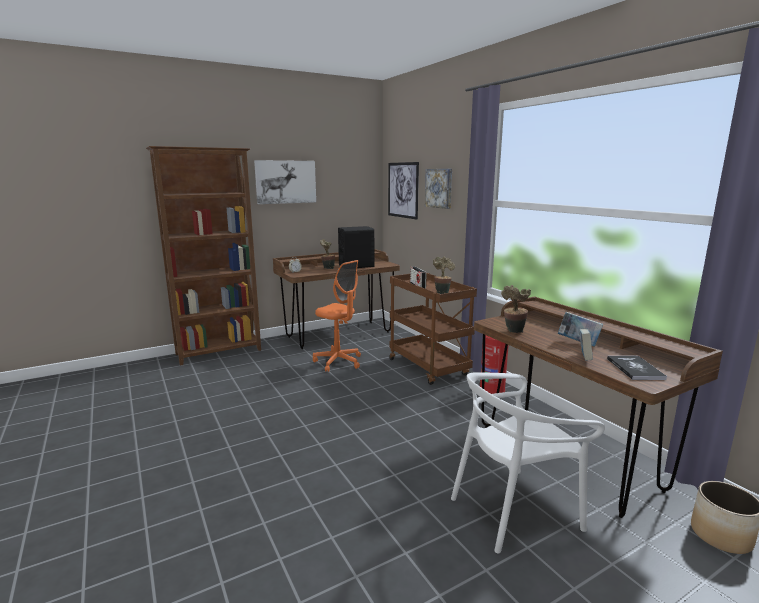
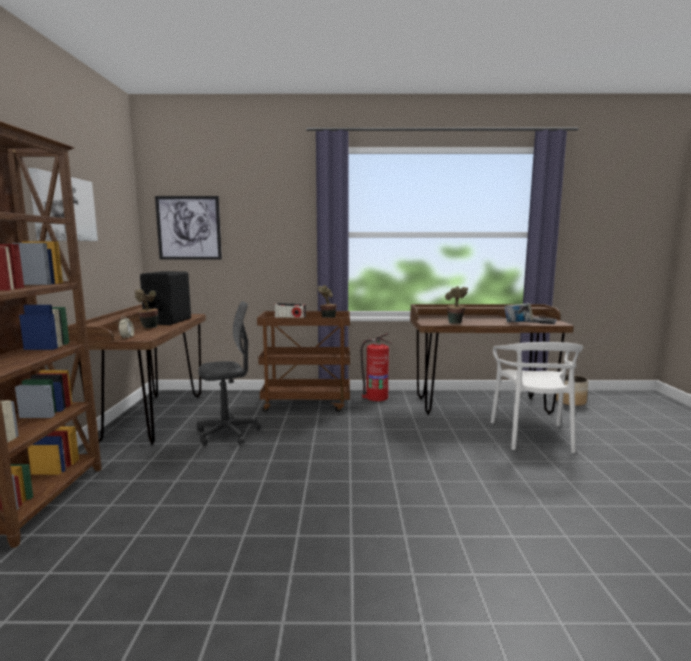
camera: 60 degrees left, 5 degrees down
orange office chair [313,260,361,372] -> grey office chair [197,301,261,446]
picture [425,169,452,209] -> none
book [558,312,603,347] -> none

